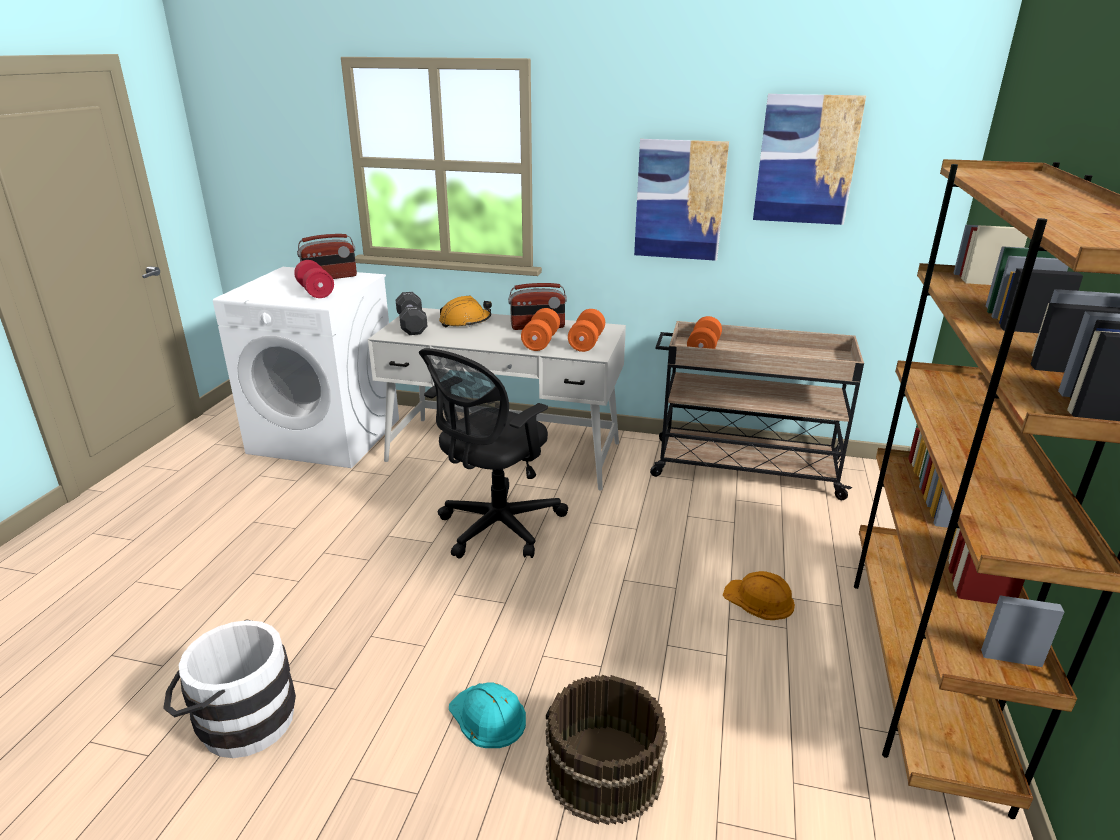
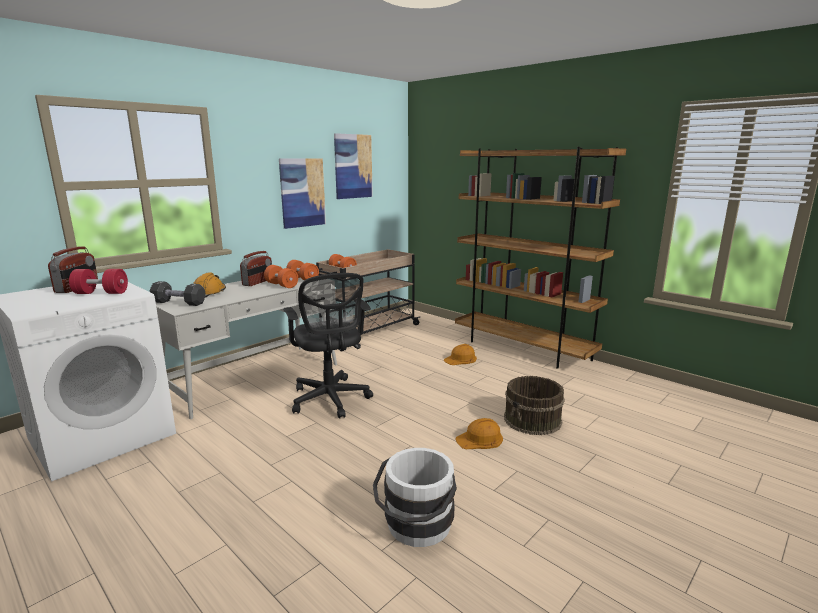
camera: 60 degrees left, 10 degrees down
turquoise hard hat [449,683,526,748] -> orange hard hat [455,418,503,449]

